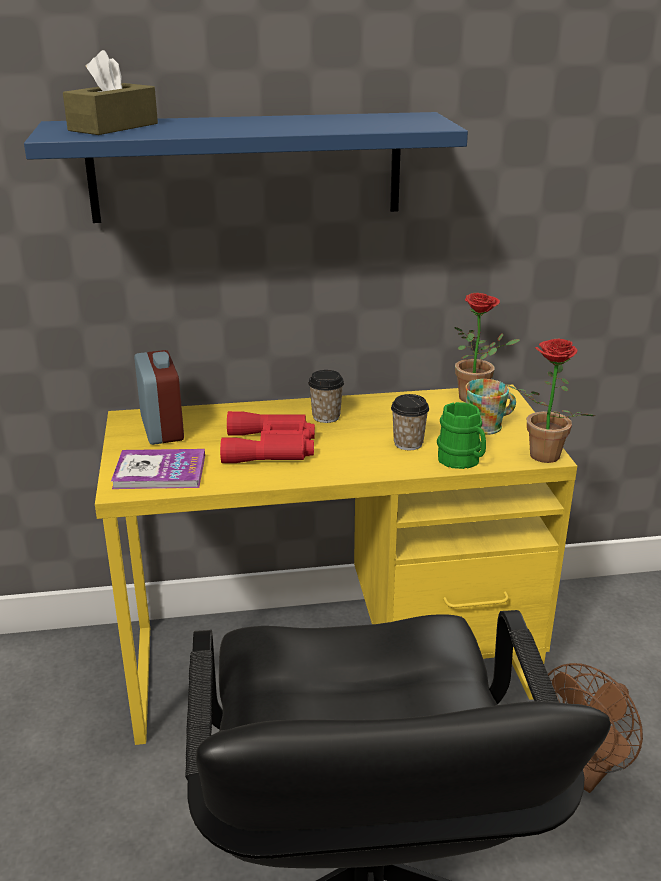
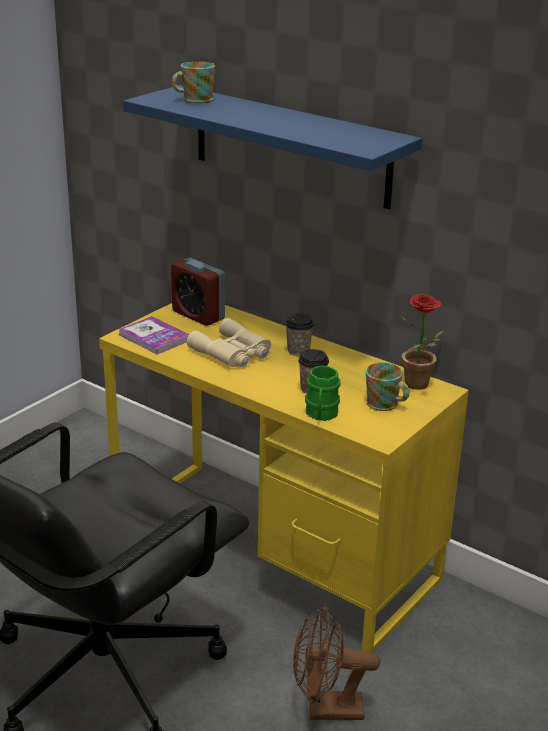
camera: 45 degrees right, 0 degrees up
brown tissue box [63,50,158,135] -> mug [172,61,215,103]
alarm clock [134,350,184,445] -> alarm clock turned 105 degrees clockwise [171,258,225,326]
red binoculars [220,411,315,463] -> beige binoculars [187,318,271,368]
potted plant [506,339,595,463] -> none

